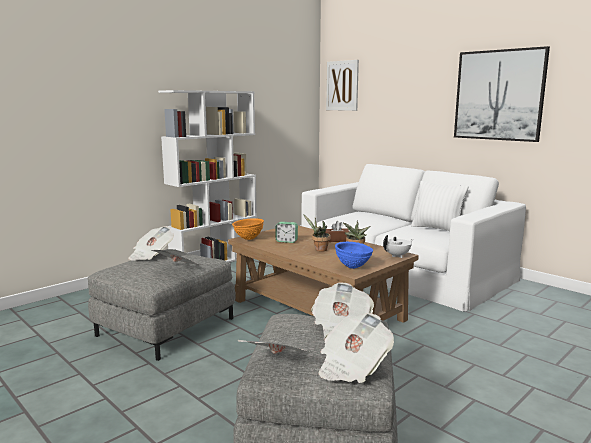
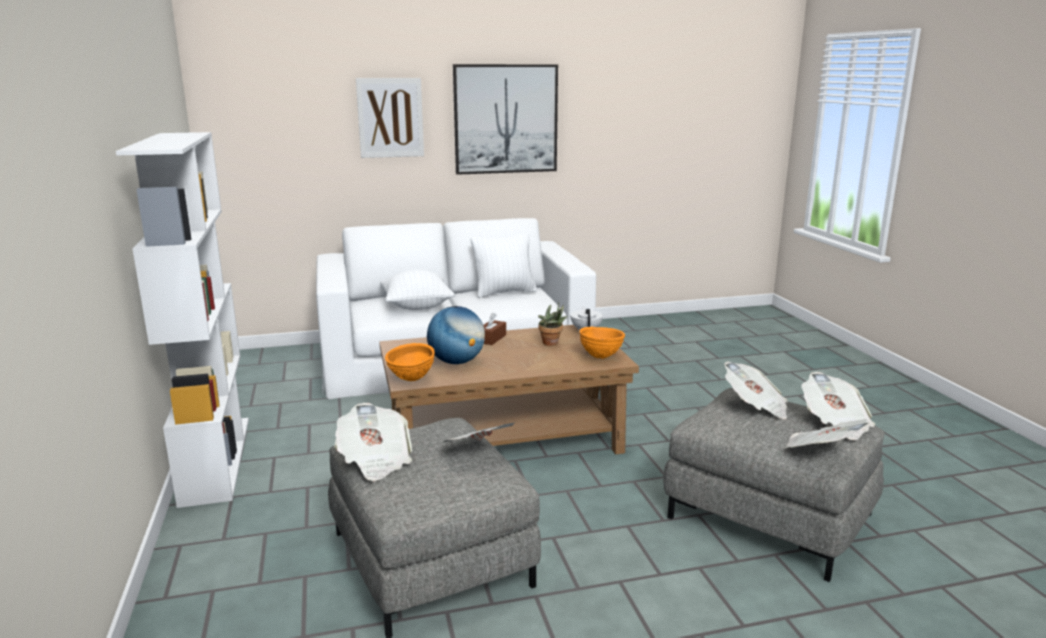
camera: 60 degrees left, 5 degrees up
alarm clock [276,222,298,243] -> globe [427,306,485,364]
potted plant [303,214,331,252] -> none
picture [326,60,359,111] -> picture moved to [356,78,424,158]
blue bowl [335,242,373,269] -> orange bowl [579,327,625,359]
none -> white pillow [380,270,455,310]

